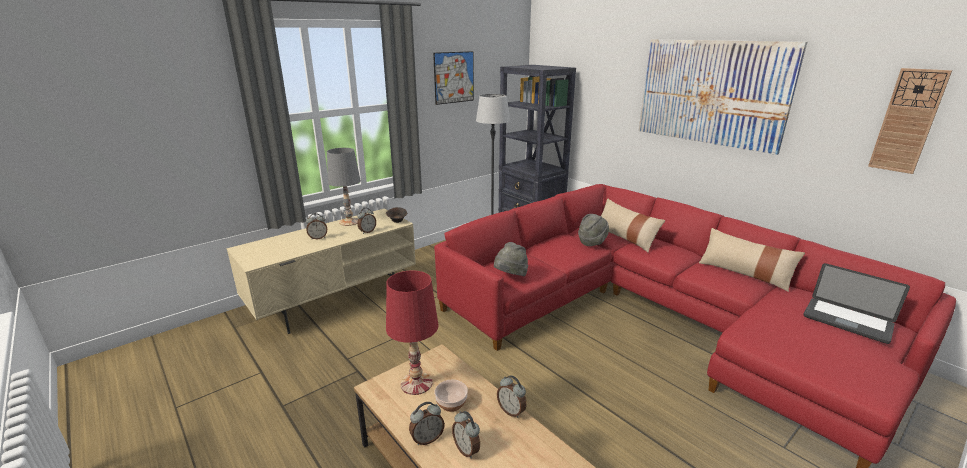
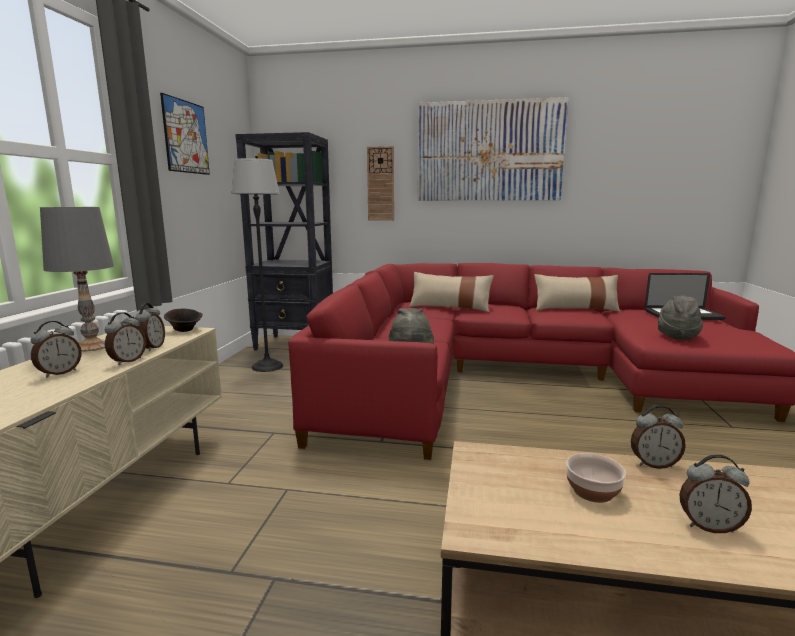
camera: 40 degrees left, 10 degrees down
red table lamp [386,270,439,395] -> none
alarm clock [409,402,445,445] -> alarm clock moved to [105,312,146,365]
grey hat [578,214,609,246] -> grey hat moved to [658,295,703,340]
wall clock [868,68,952,174] -> wall clock moved to [367,146,394,221]

